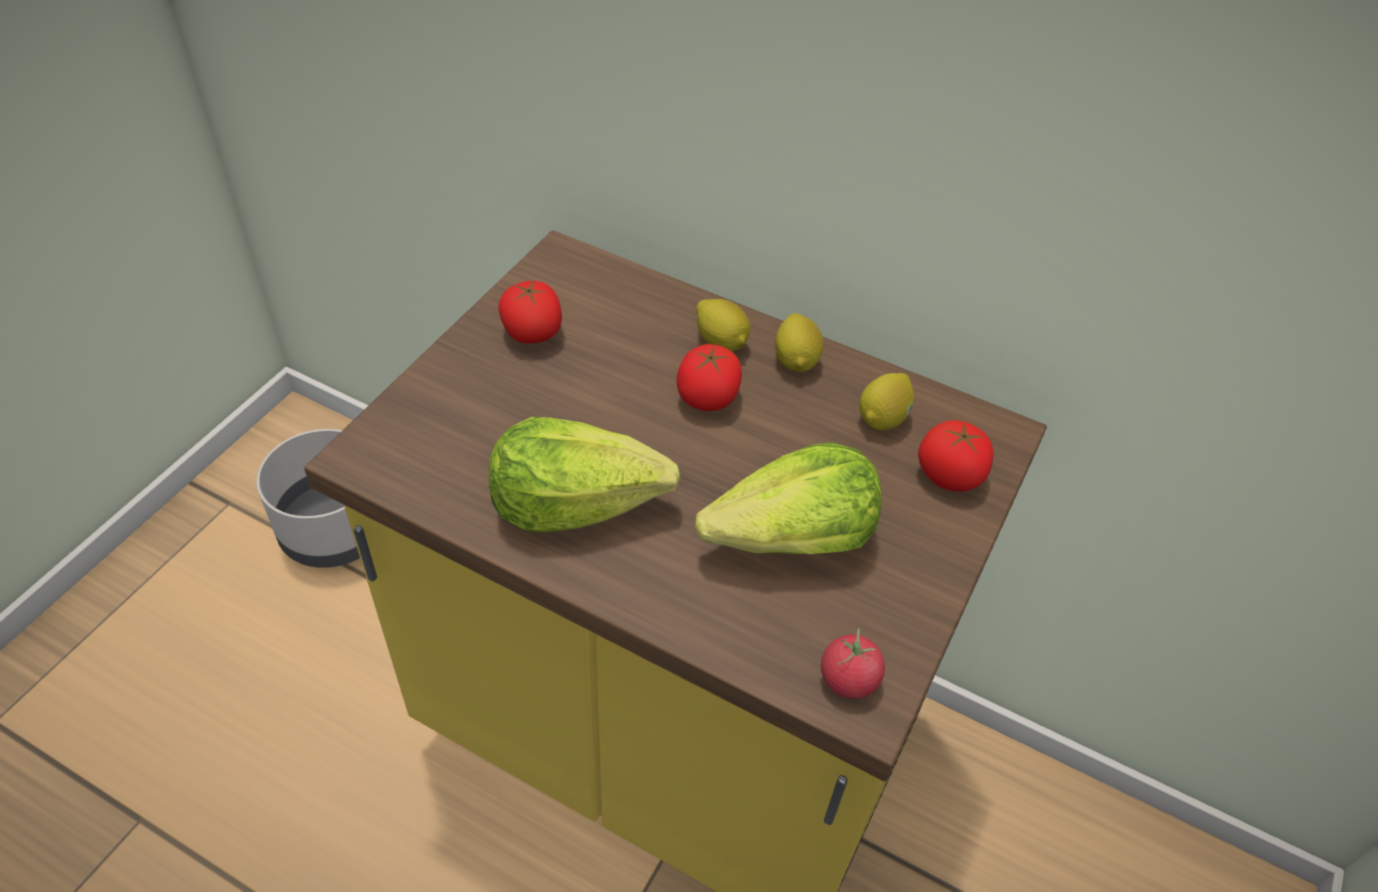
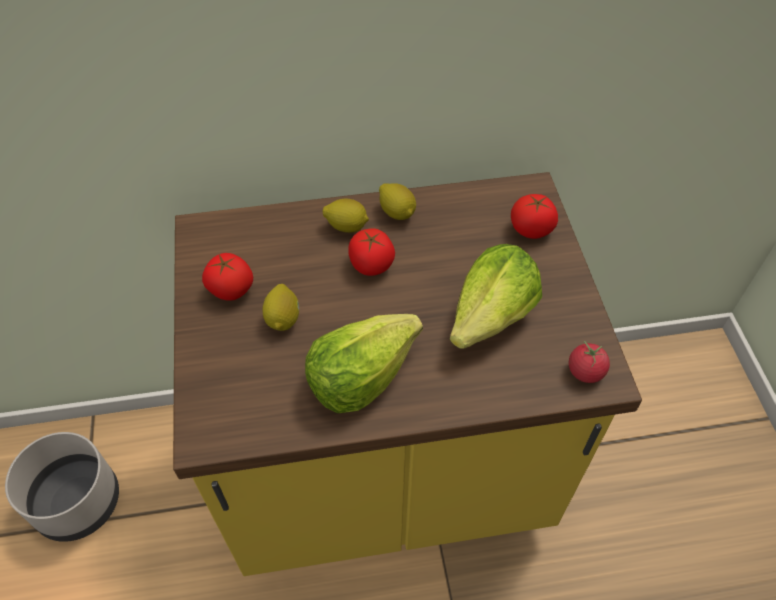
camera: 35 degrees left, 5 degrees up
lemon [859,373,914,430] -> lemon moved to [262,284,299,331]

